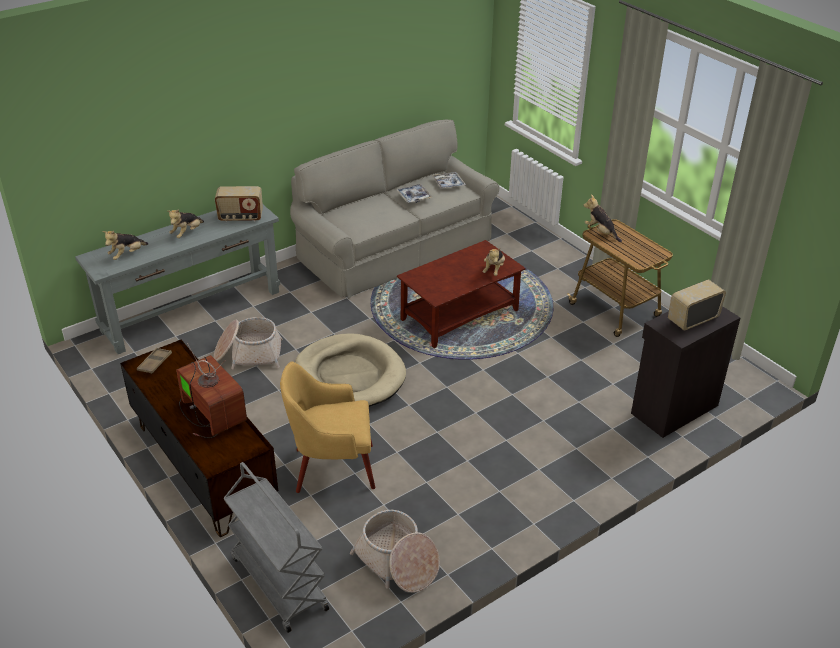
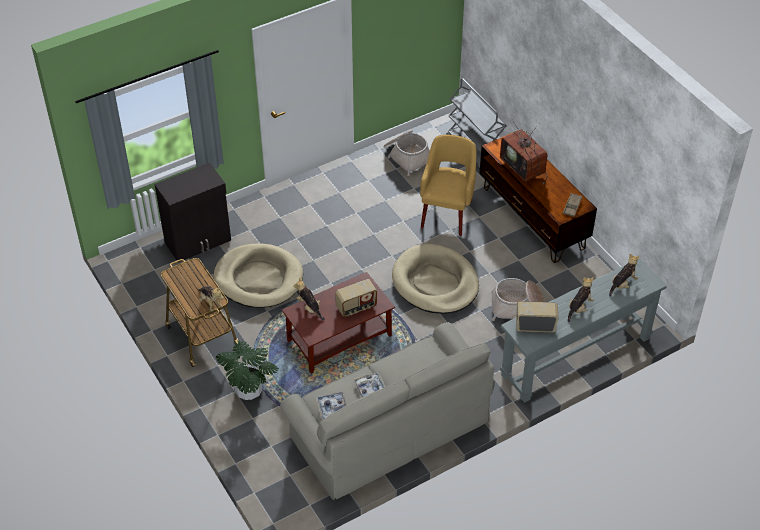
camera: 175 degrees left, 10 degrees up
yellow armchair [280,362,375,493] -> yellow armchair turned 75 degrees counterclockwise [420,135,476,236]
plush toy [483,248,505,276] -> plush toy turned 60 degrees counterclockwise [293,277,325,320]
radio [668,279,726,331] -> radio moved to [335,279,377,317]
none -> beige dog bed [213,243,303,308]
none -> potted plant [216,341,279,400]

